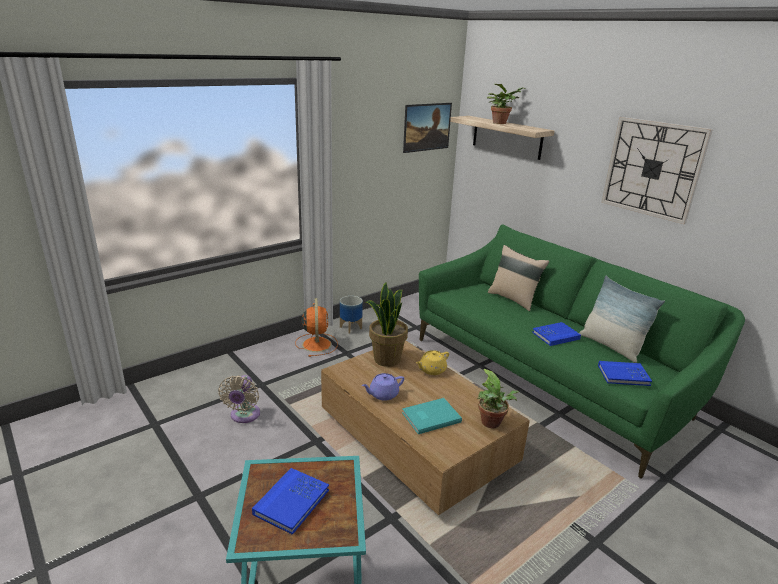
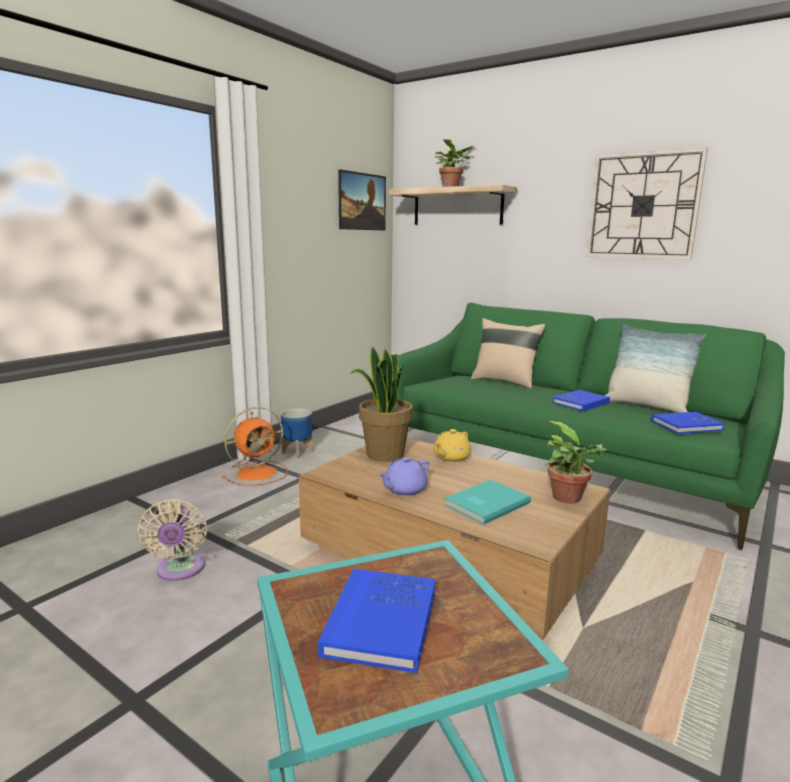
camera: 15 degrees left, 10 degrees down
orange fan [295,298,338,357] -> orange fan turned 75 degrees clockwise [222,407,288,486]

